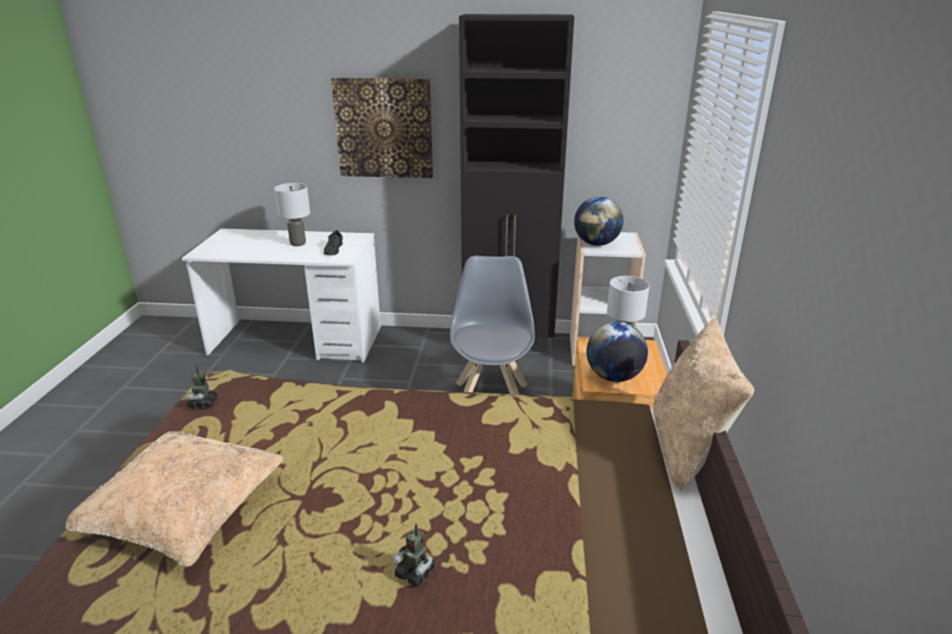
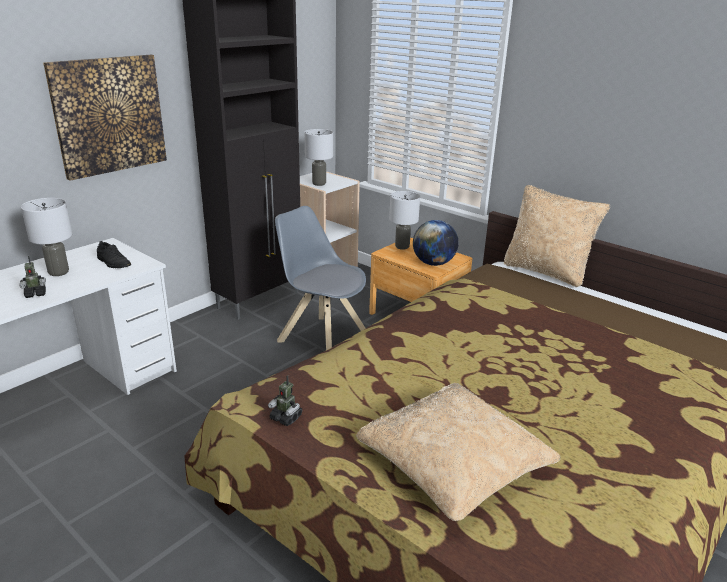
camera: 55 degrees left, 0 degrees up
toy robot [392,524,436,587] -> toy robot moved to [20,256,46,298]
globe [574,197,623,246] -> white table lamp [304,129,333,186]

